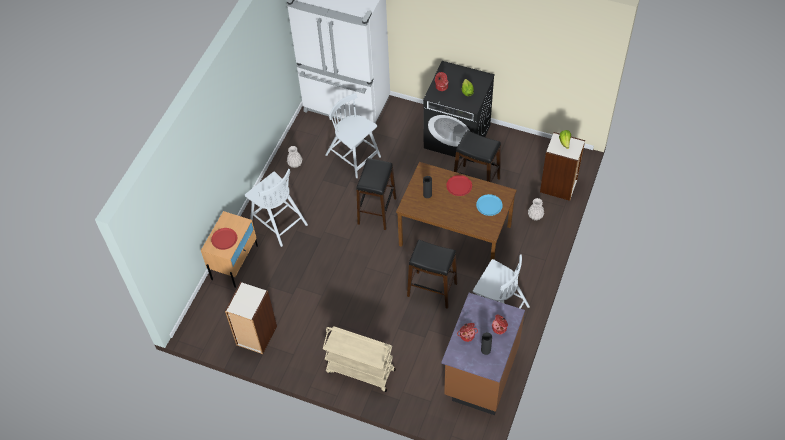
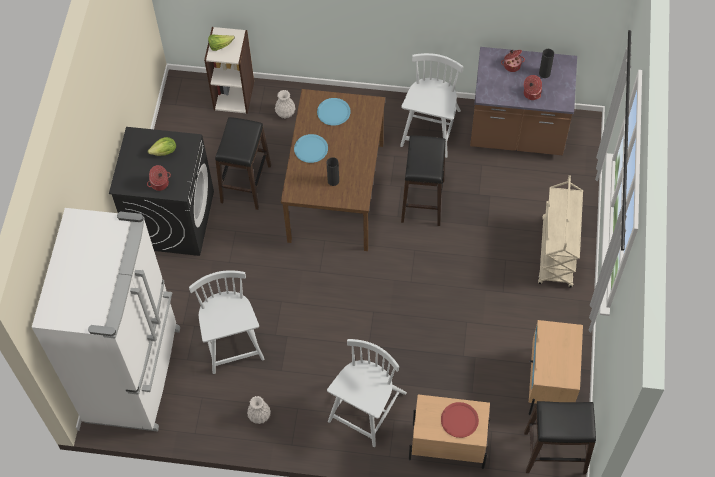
camera: 105 degrees left, 5 degrees up
bookcase [225,282,277,354] -> beige nightstand [529,320,583,415]
white chair [325,93,381,178] -> white chair turned 135 degrees clockwise [189,270,264,374]
black stool [356,158,396,230] -> black stool moved to [524,401,596,474]
red plate [446,175,472,196] -> blue plate [294,134,328,163]

